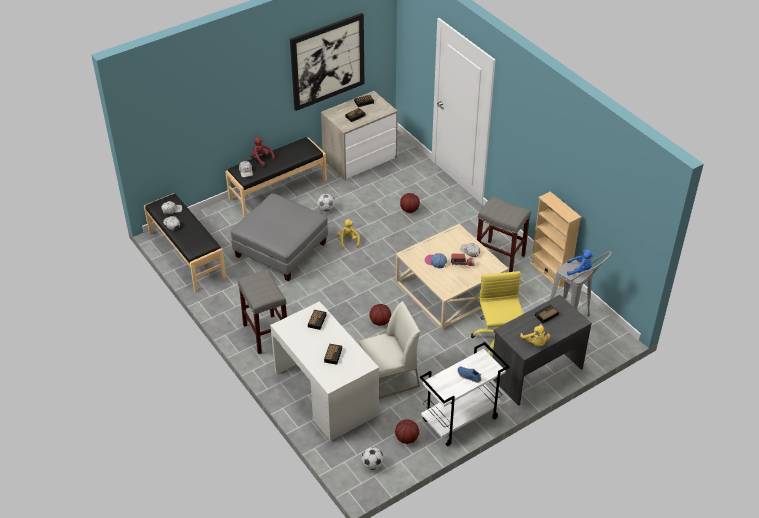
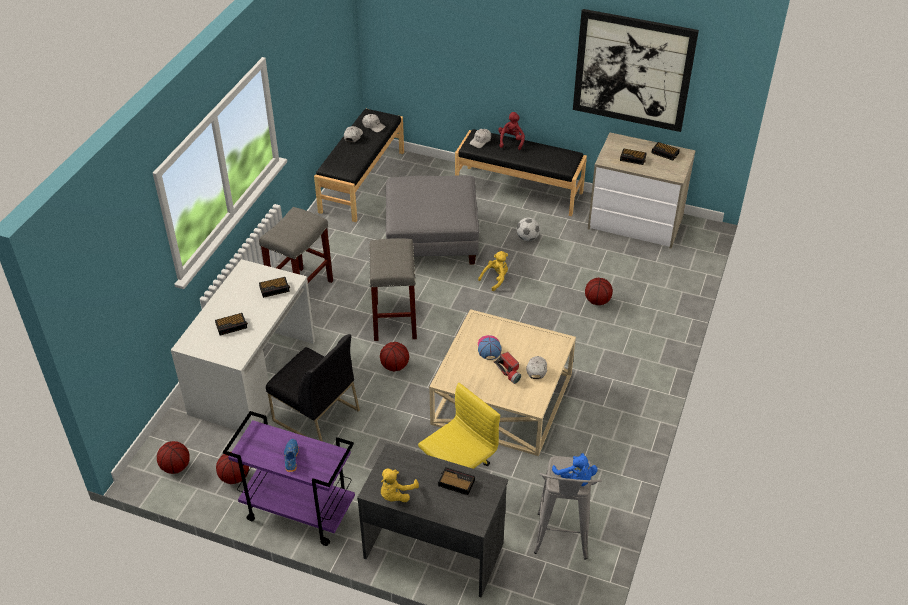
camera: 55 degrees right, 0 degrees up
white chair [358,301,420,399] -> black chair [266,334,360,442]
football [361,447,384,470] -> basketball [157,441,190,474]
white cart [420,342,509,446] -> purple cart [223,411,355,546]
grey stool [477,196,531,272] -> grey stool moved to [370,238,417,341]
beige bookcase [530,192,581,289] -> none

